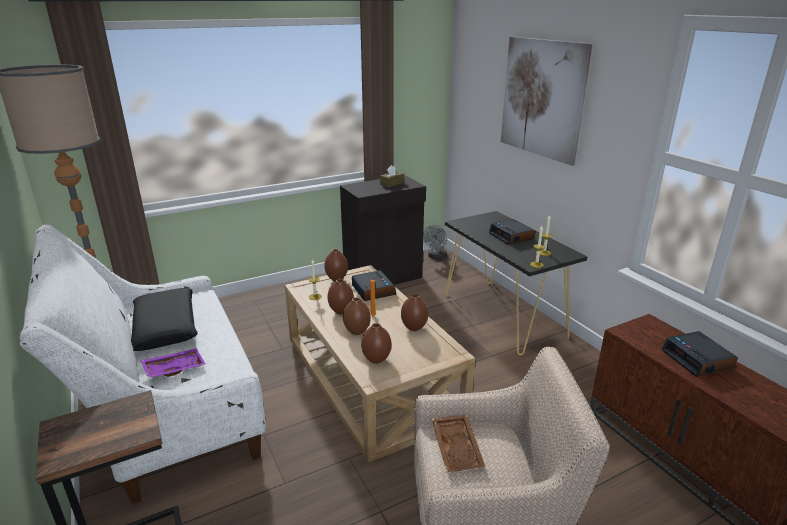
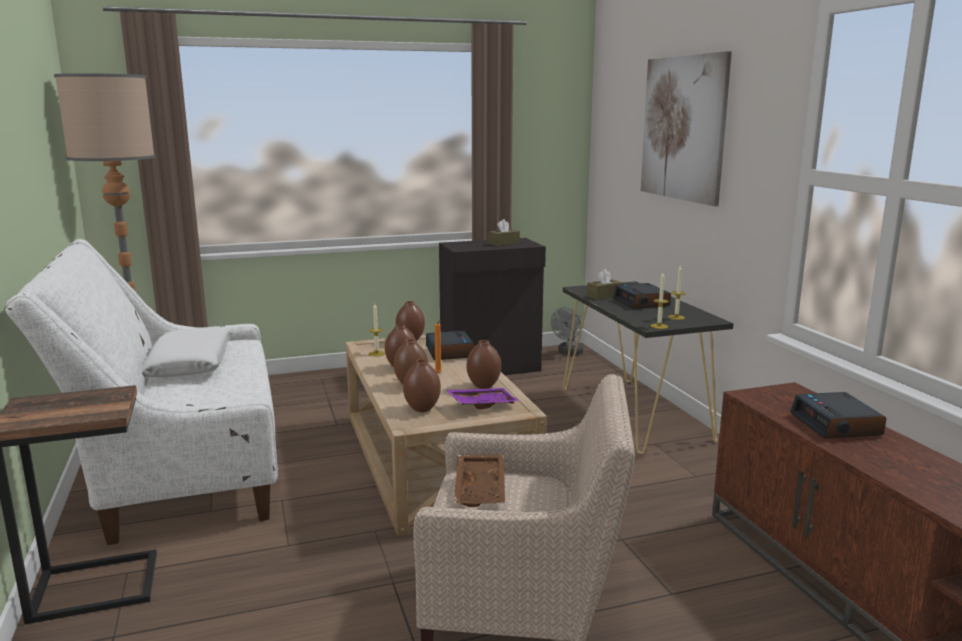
camera: 10 degrees right, 10 degrees down
black pillow [131,288,198,351] -> white pillow [143,327,232,377]
purple tray [141,348,206,378] -> purple tray moved to [447,388,519,409]
none -> brown tissue box [587,269,623,300]

